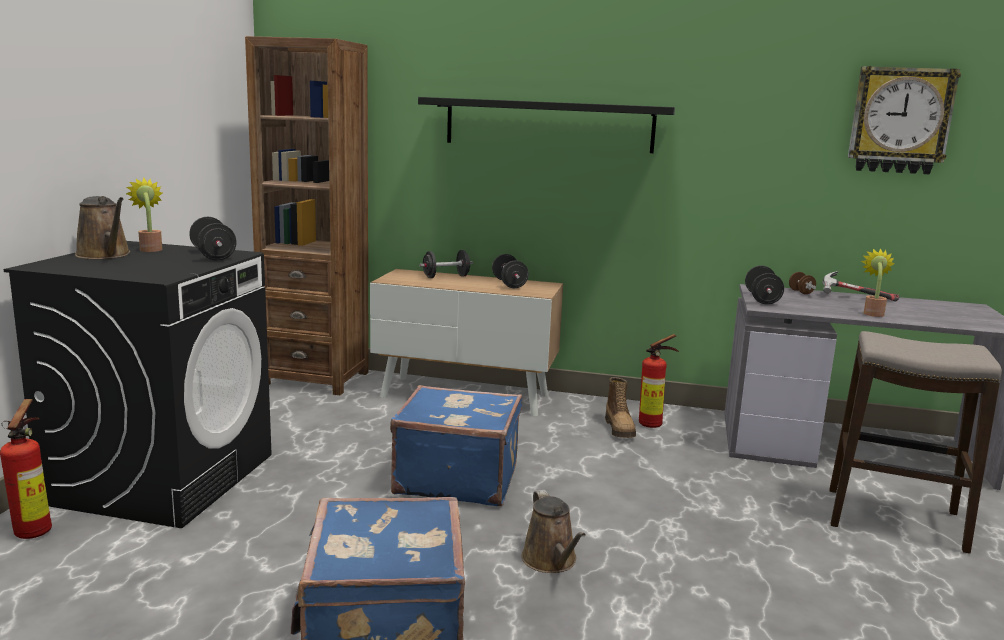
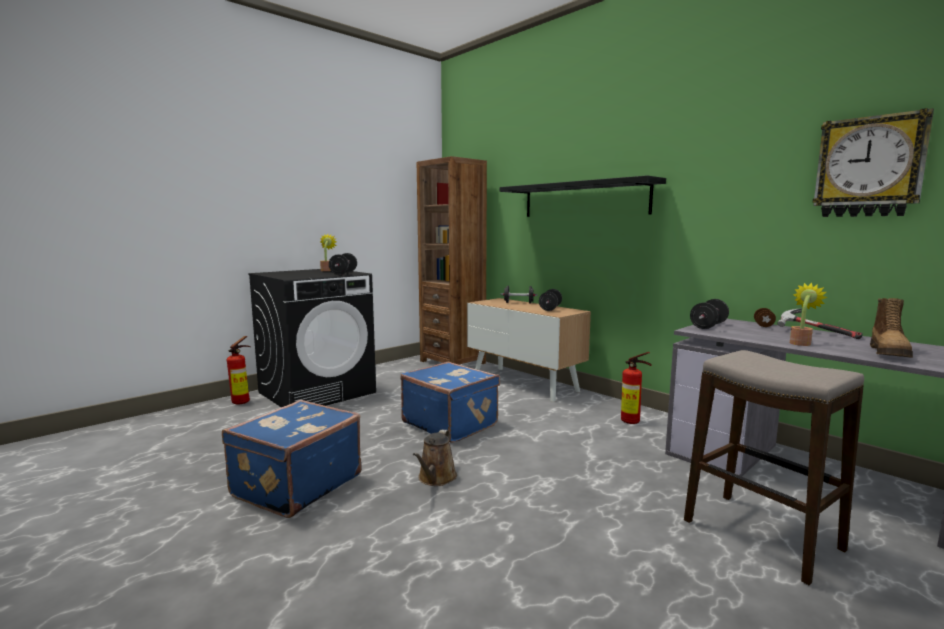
camera: 35 degrees right, 5 degrees down
brown watering can [75,196,130,259] -> none
boot [605,377,636,438] -> boot moved to [870,298,913,358]

